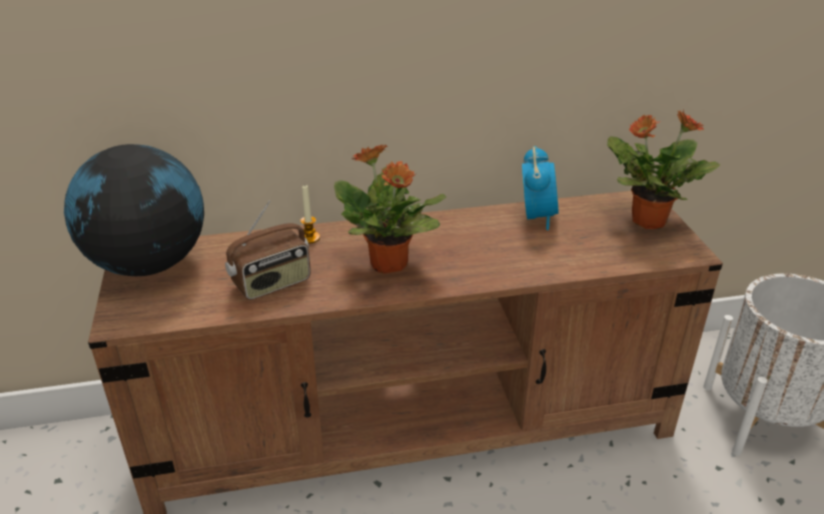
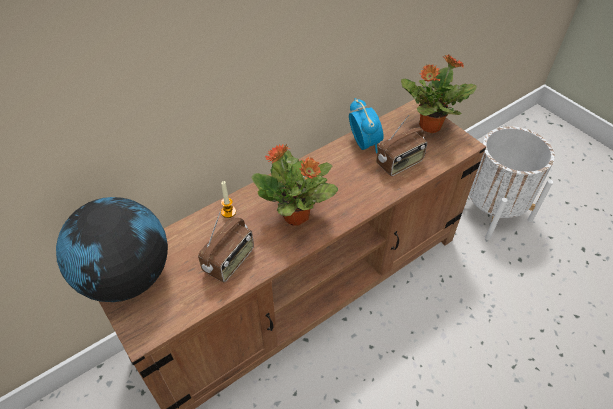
camera: 25 degrees left, 15 degrees up
none -> radio [376,115,428,176]

